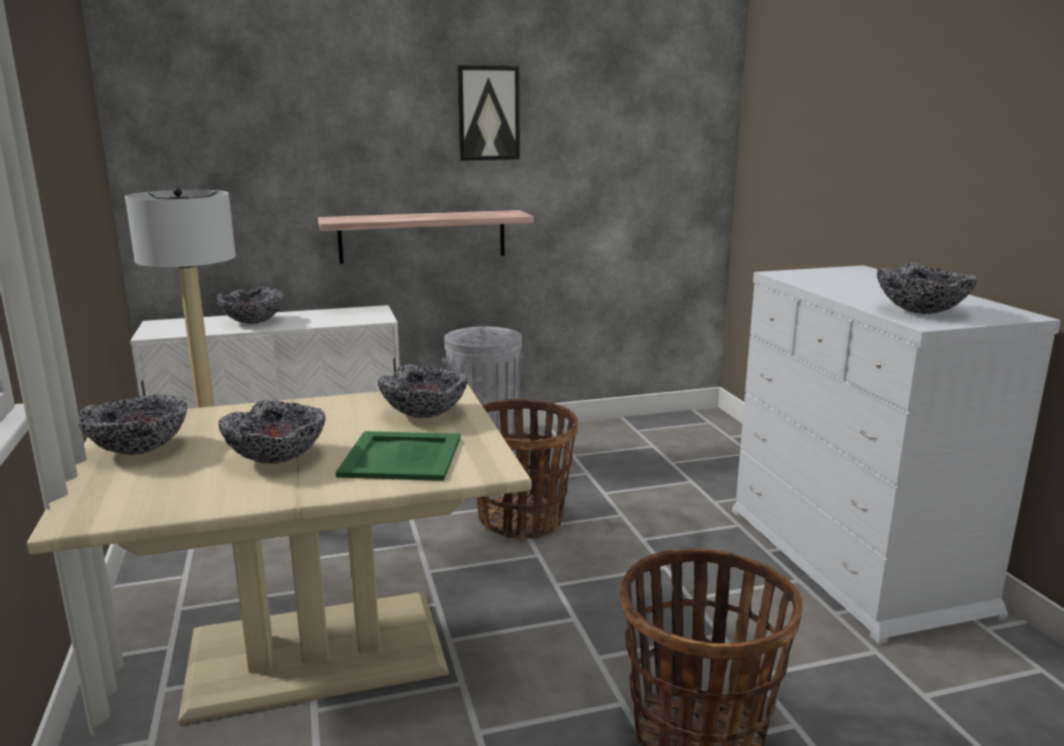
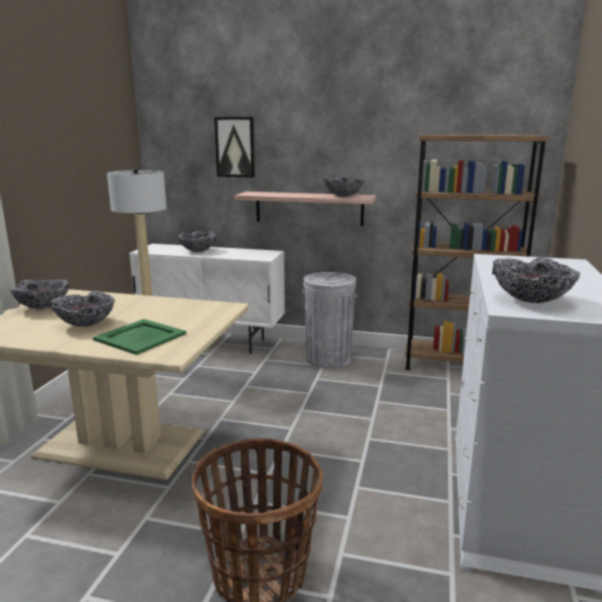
camera: 30 degrees right, 0 degrees up
bowl [378,364,467,418] -> bowl moved to [323,176,365,197]
picture [457,65,520,161] -> picture moved to [214,117,255,178]
basket [477,398,578,540] -> none
none -> brown bookcase [405,135,549,370]

